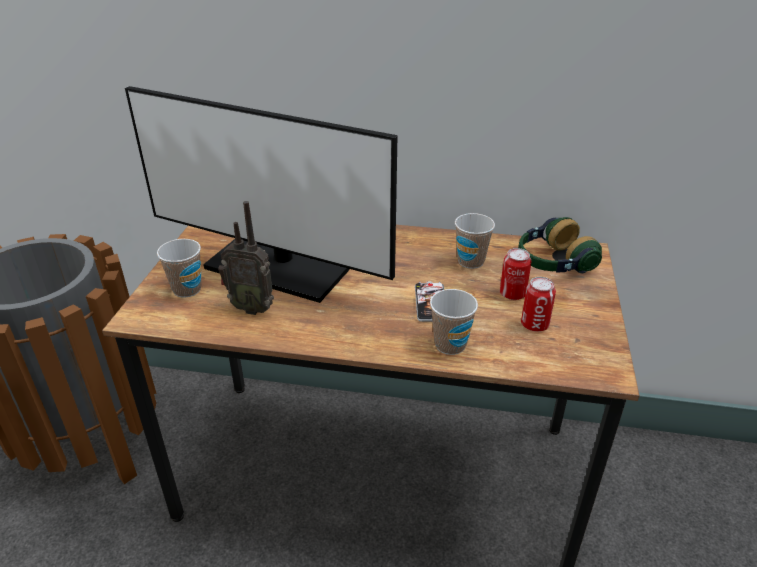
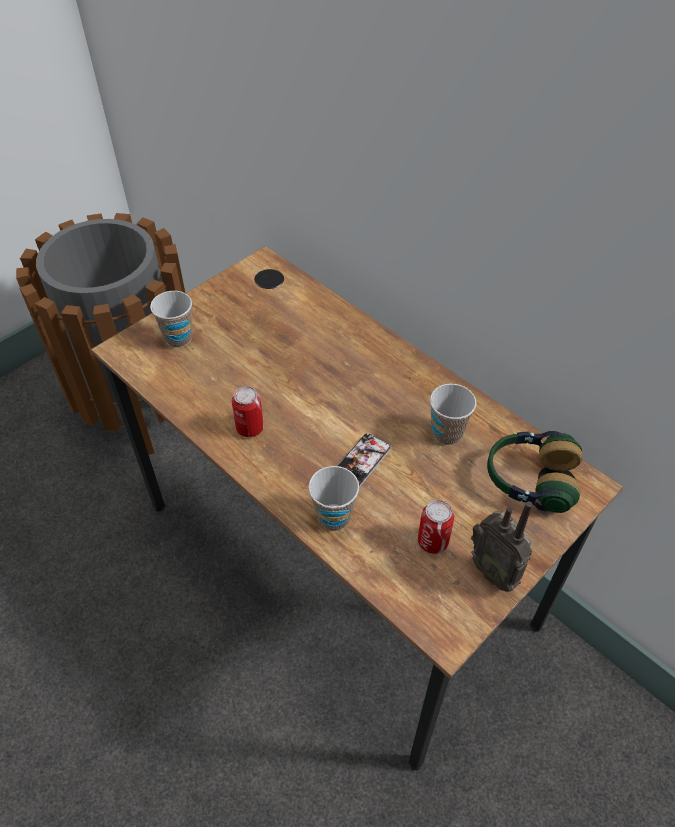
camera: 35 degrees right, 15 degrees up
monitor [125,86,398,303] -> none
radio [218,201,274,315] -> radio moved to [471,501,532,592]
can [500,248,531,300] -> can moved to [232,386,264,437]

